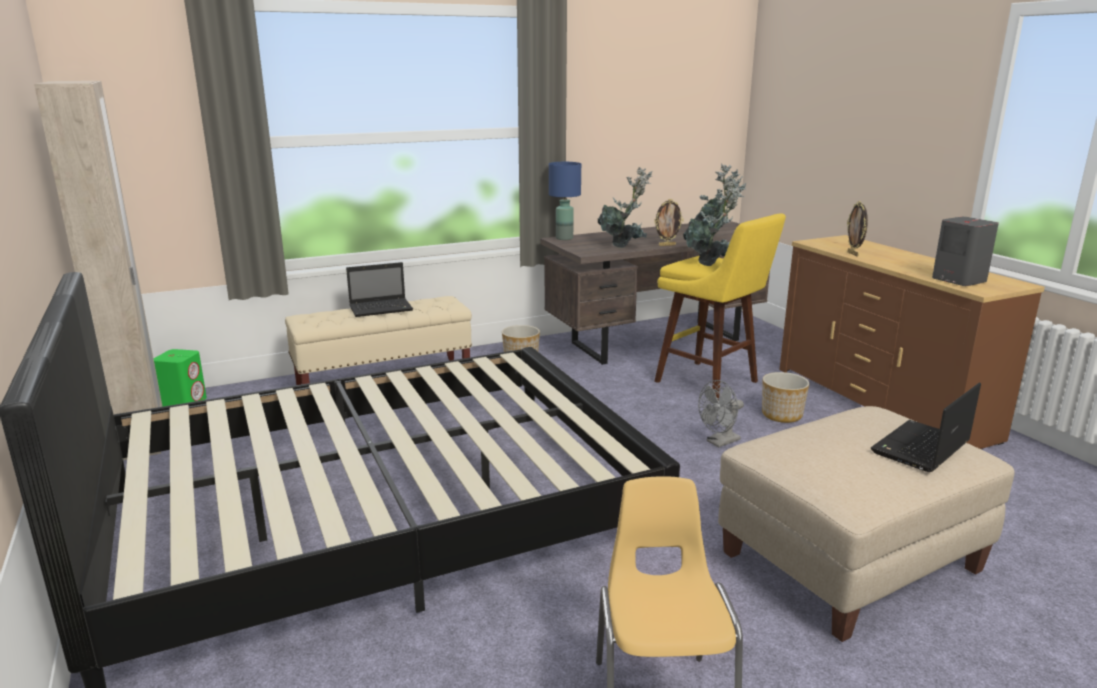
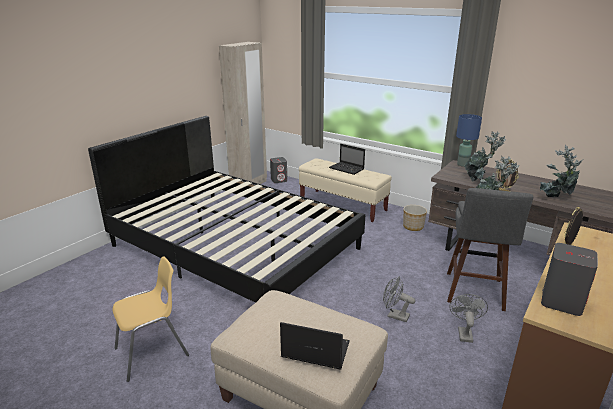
camera: 60 degrees right, 5 degrees up
green speaker [154,349,207,407] -> grey speaker [270,157,287,183]
yellow stool [654,213,786,401] -> grey stool [447,188,533,311]
planter [762,372,810,423] -> grey fan [449,294,488,343]

